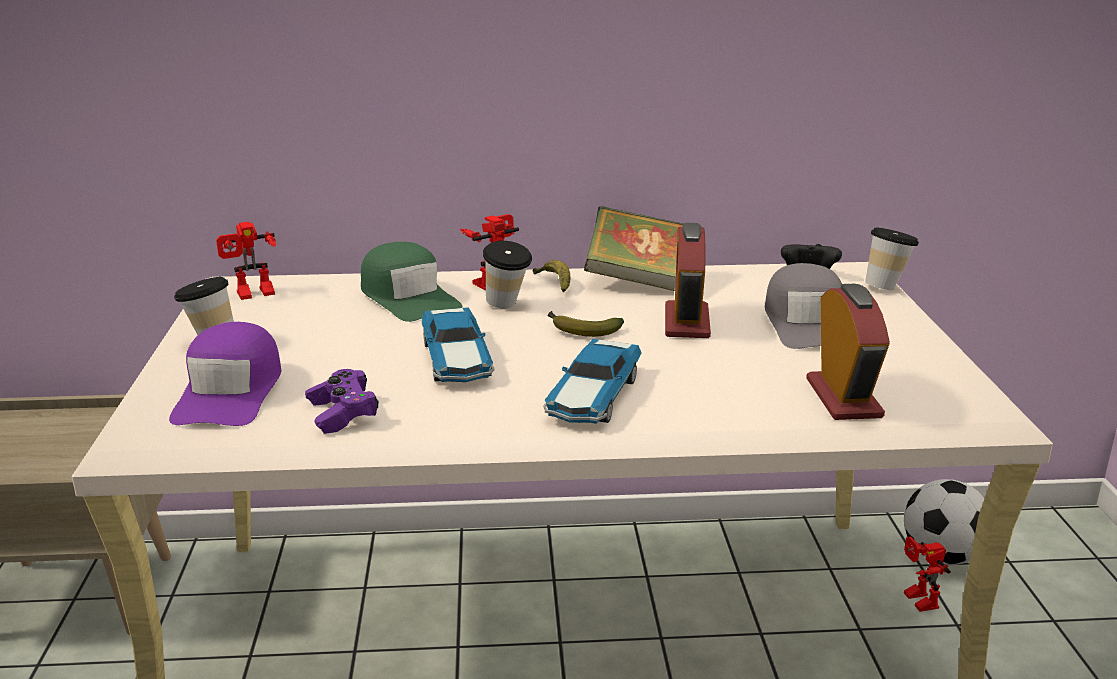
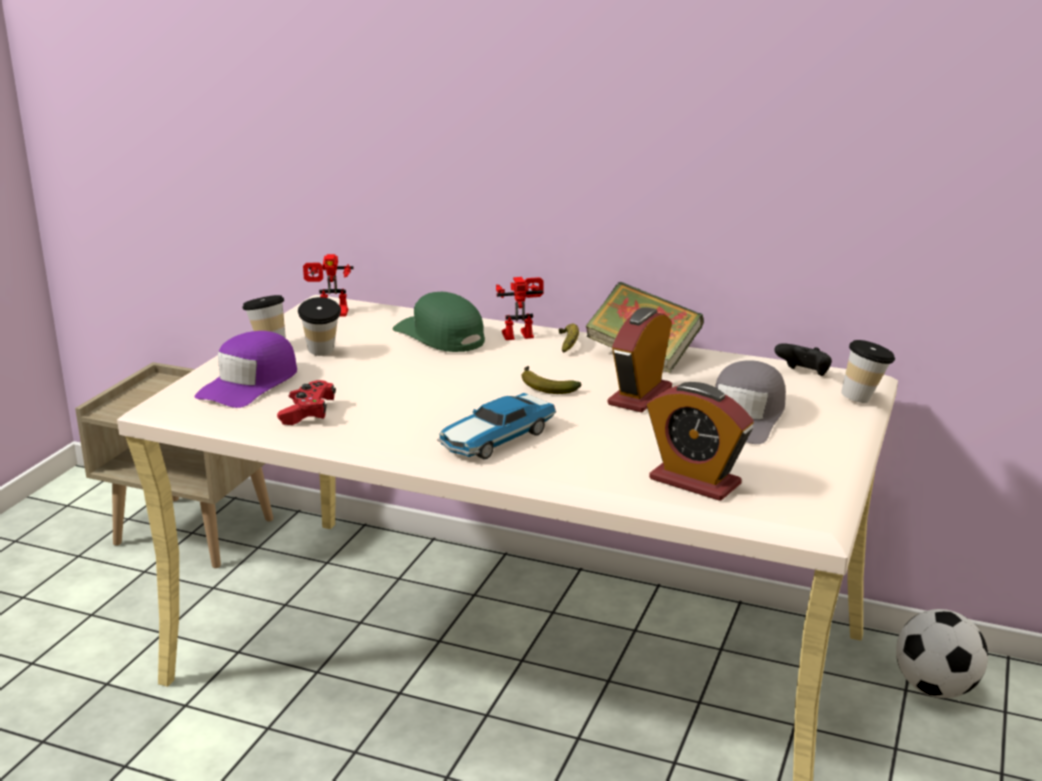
camera: 25 degrees right, 0 degrees up
purple game controller [305,369,379,434] -> red game controller [277,380,336,425]
green cap [361,242,463,322] -> green cap turned 150 degrees clockwise [393,292,485,352]
toy car [422,307,494,382] -> none
cup [483,241,532,309] -> cup moved to [298,297,341,356]
alarm clock [806,284,890,420] -> alarm clock turned 105 degrees clockwise [647,382,754,501]
toy robot [904,536,951,612] -> none

